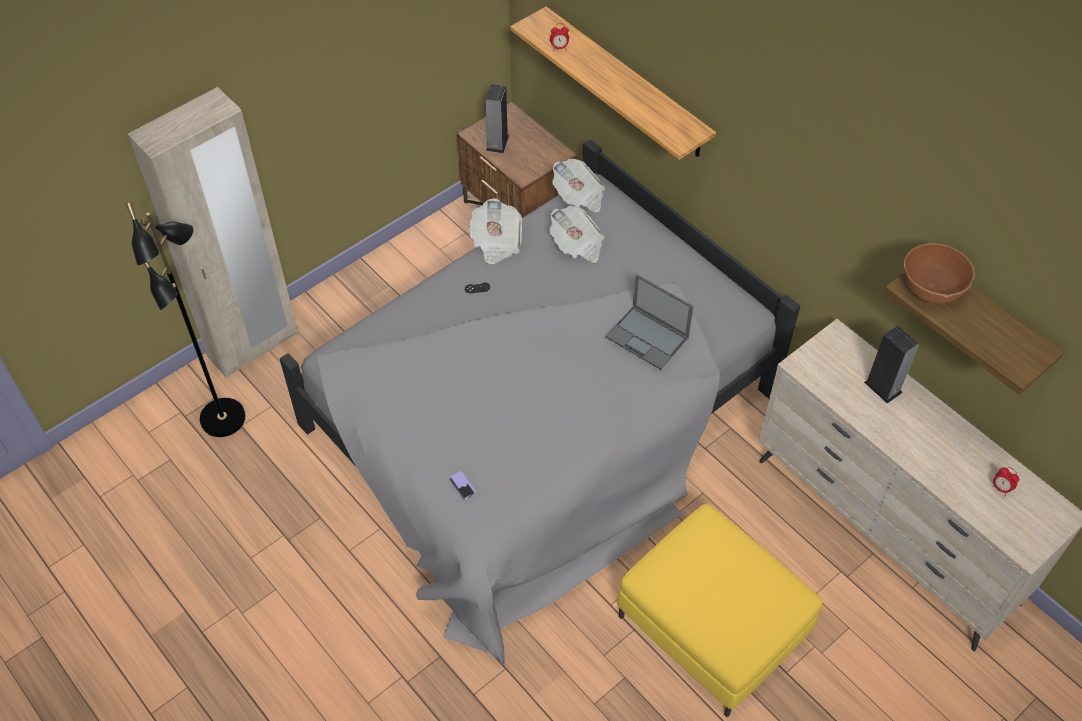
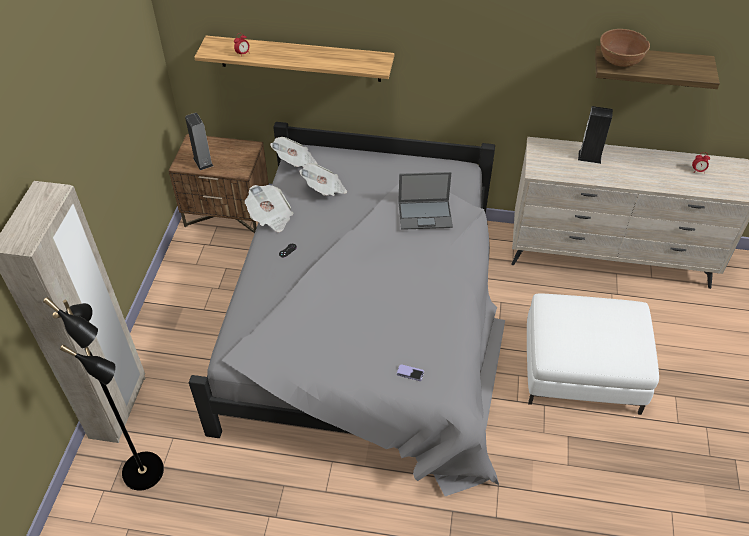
camera: 40 degrees left, 5 degrees down
yellow ottoman [617,503,823,717] -> white ottoman [527,294,659,415]

